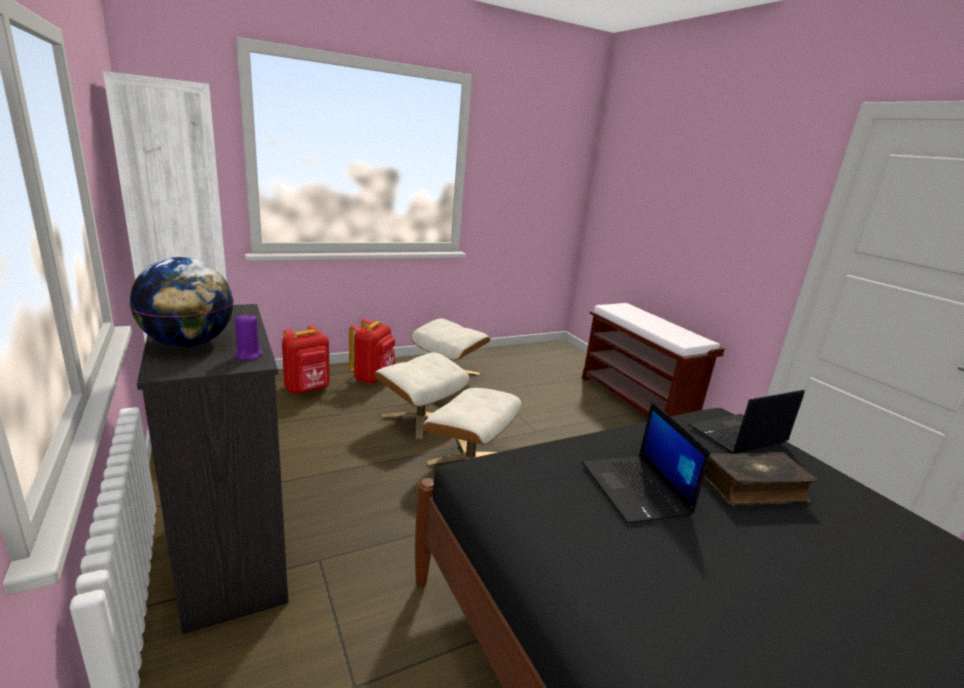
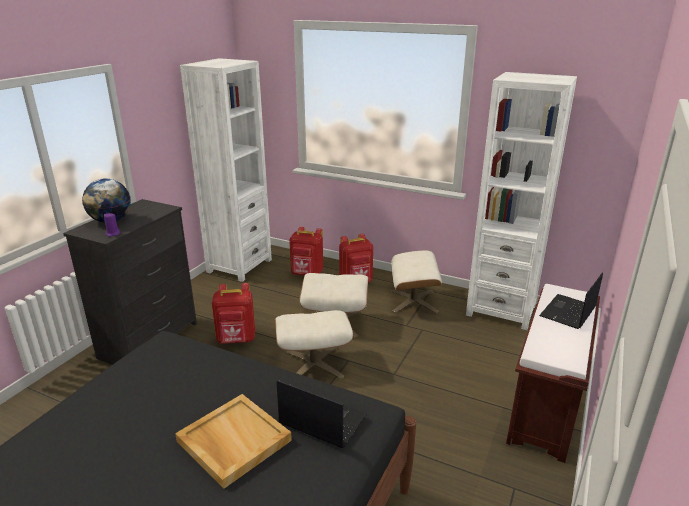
camera: 55 degrees right, 5 degrees up
laptop [582,401,711,523] -> laptop moved to [539,272,603,329]
book [704,452,818,506] -> beige tray [175,394,292,489]
none -> red backpack [212,283,255,344]
none -> white bookcase [466,72,577,330]

